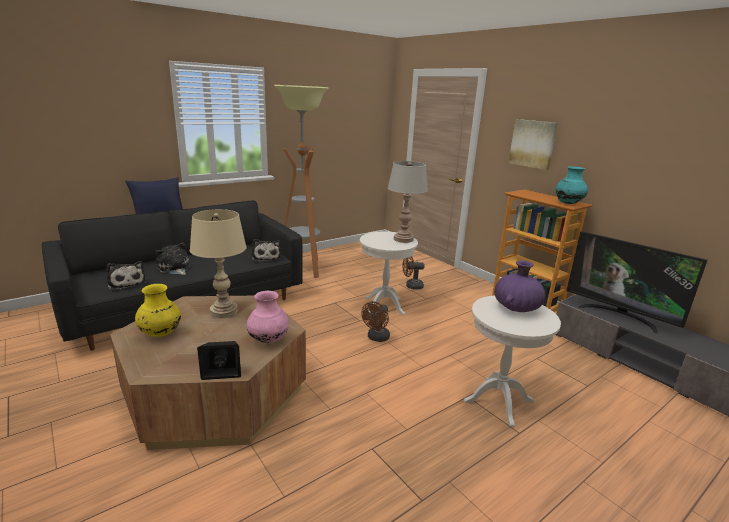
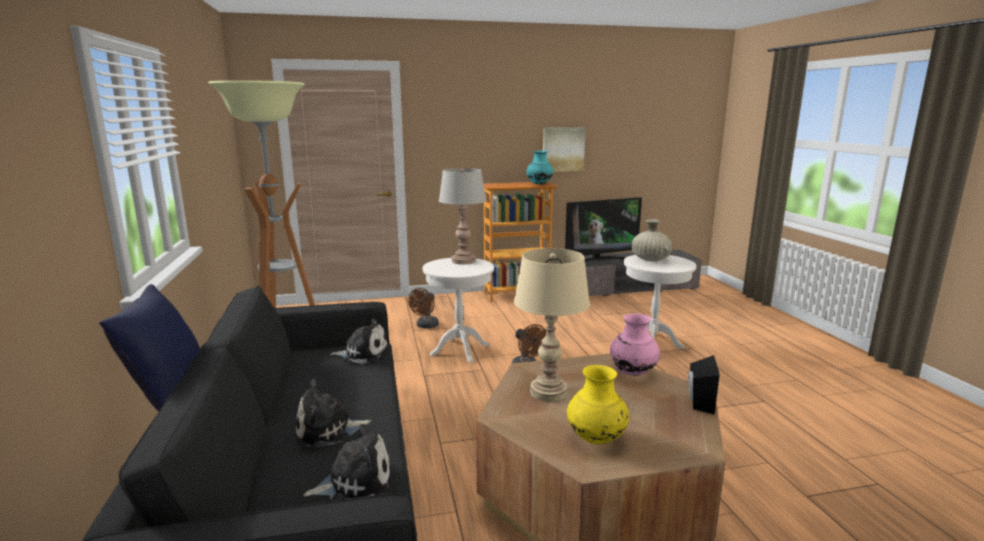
camera: 65 degrees left, 5 degrees down
purple vase [494,260,545,312] -> beige vase [631,219,673,262]
picture [509,119,558,170] -> picture moved to [543,127,586,172]

